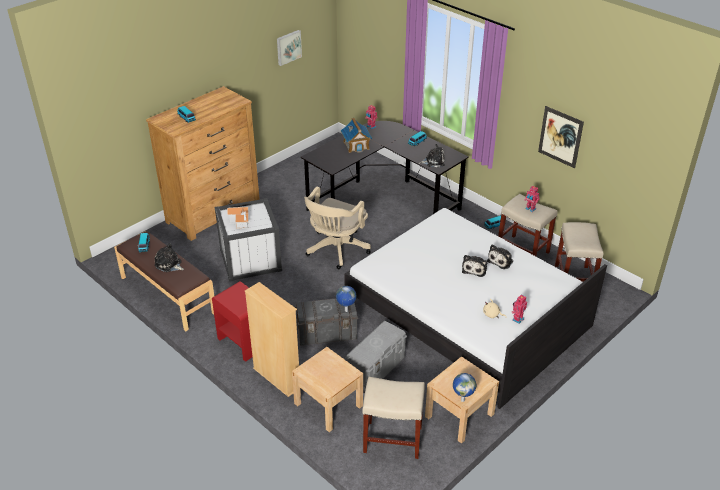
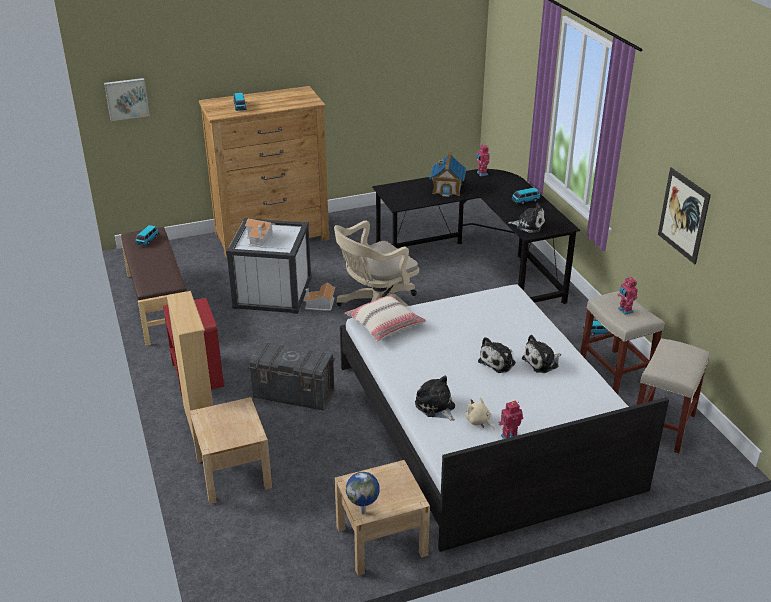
camera: 25 degrees right, 5 degrees down
plush toy [155,243,184,272] -> plush toy moved to [415,376,455,421]
picture [277,30,302,66] -> picture moved to [104,78,150,121]
globe [336,286,357,312] -> none
grey storage box [345,321,407,391] -> none
beige stool [362,377,425,459] -> none
none -> toy house [303,282,335,311]
none -> beige pillow [345,294,426,342]

